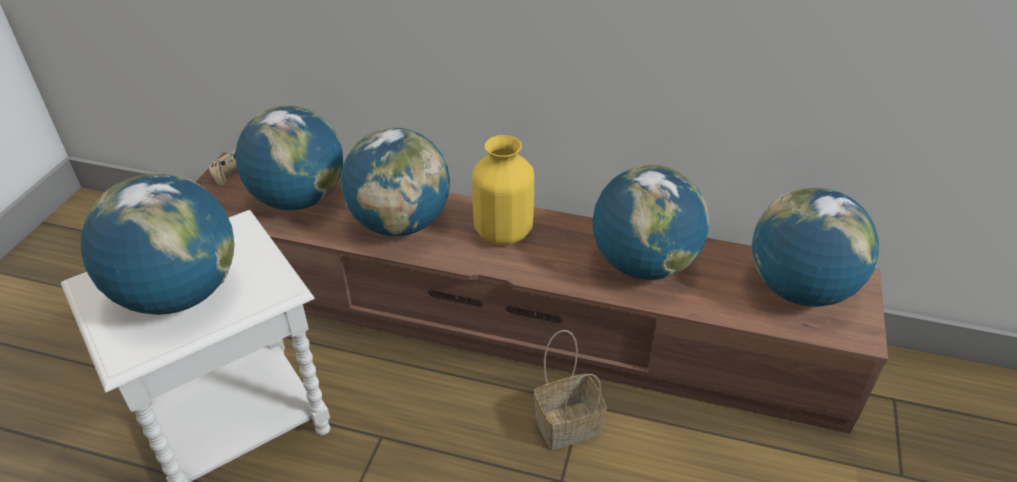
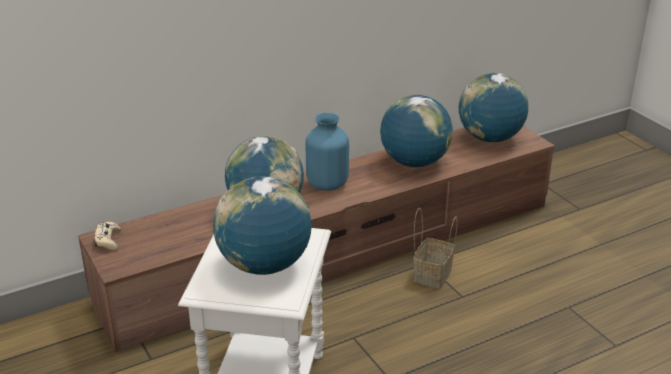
camera: 45 degrees left, 10 degrees down
globe [235,105,343,210] -> none
yellow vase [472,135,534,245] -> blue vase [306,113,349,191]

